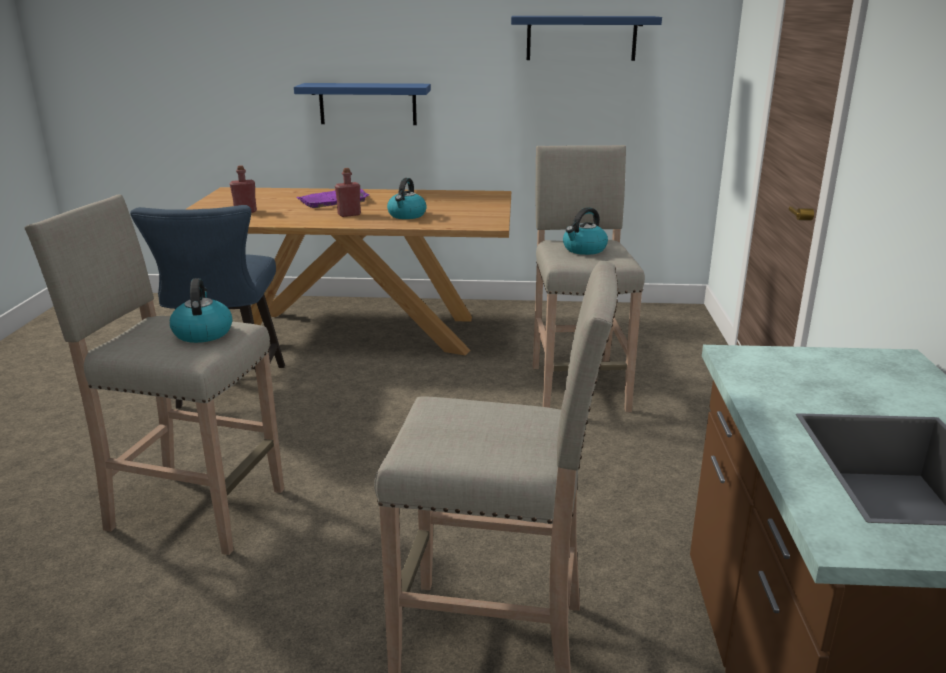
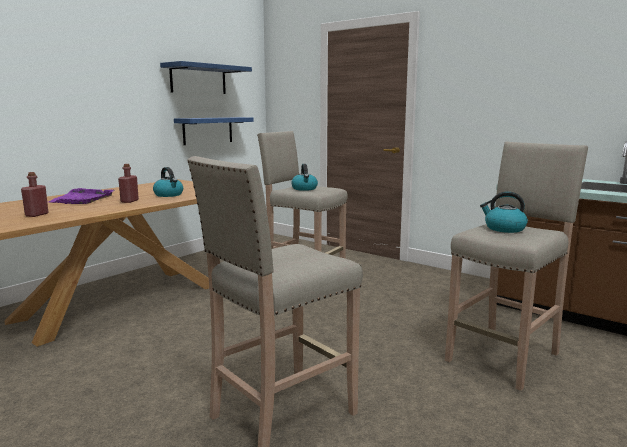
camera: 55 degrees left, 10 degrees down
blue chair [130,205,285,409] -> none
kettle [170,278,232,343] -> kettle moved to [480,192,528,233]
blue shelf [294,83,431,125] -> blue shelf moved to [174,117,254,145]

